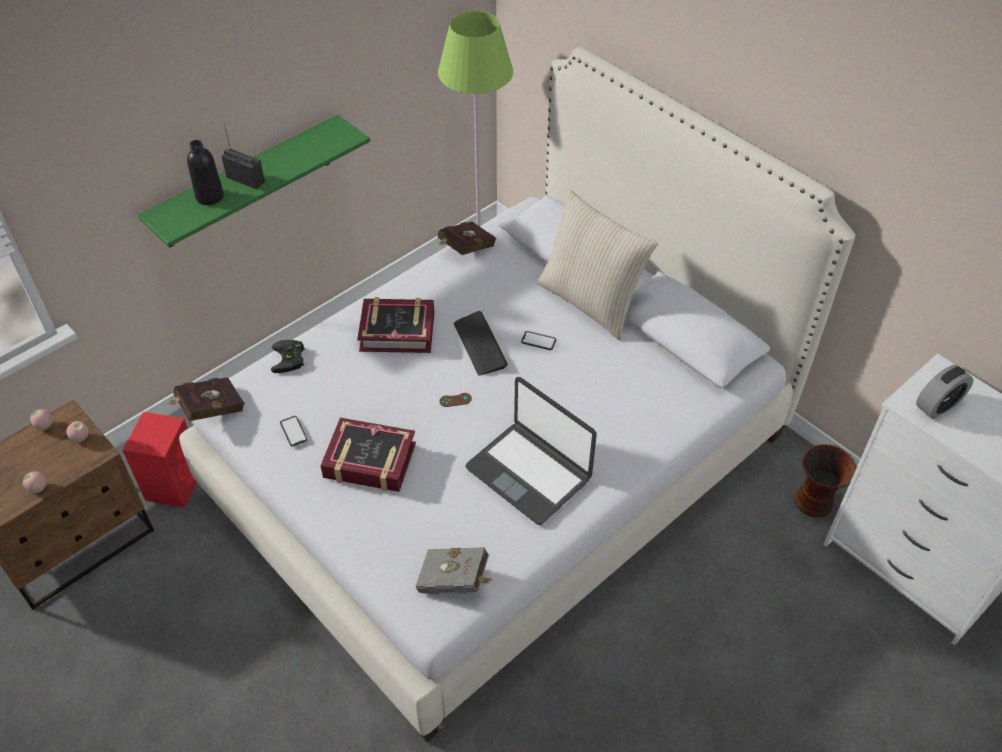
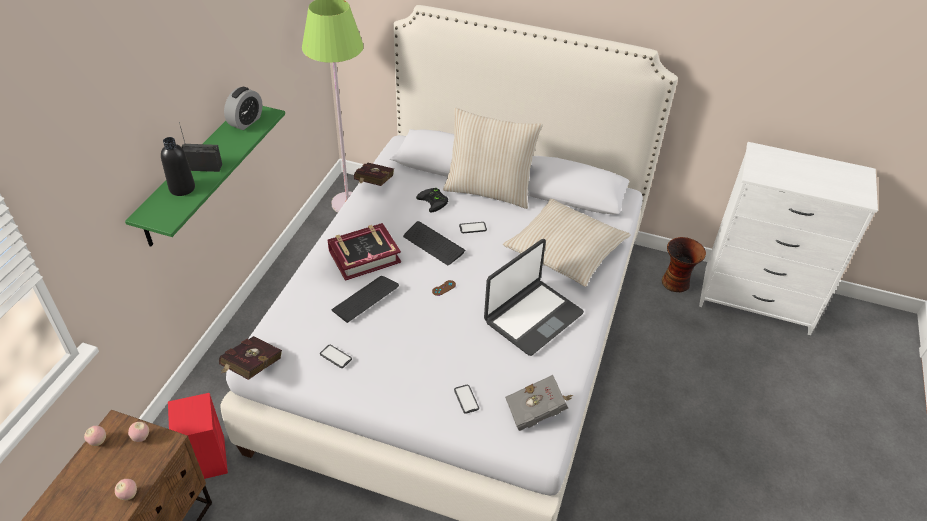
camera: 30 degrees left, 5 degrees down
black game controller [271,340,304,373] -> black game controller moved to [416,188,448,213]
book [320,418,416,492] -> none
laptop [465,377,597,525] -> laptop turned 60 degrees counterclockwise [484,239,584,356]
alarm clock [916,365,973,419] -> alarm clock moved to [224,87,262,130]
none -> keyboard [332,276,399,323]
none -> phone [454,384,479,414]
none -> beige pillow [503,199,631,287]

